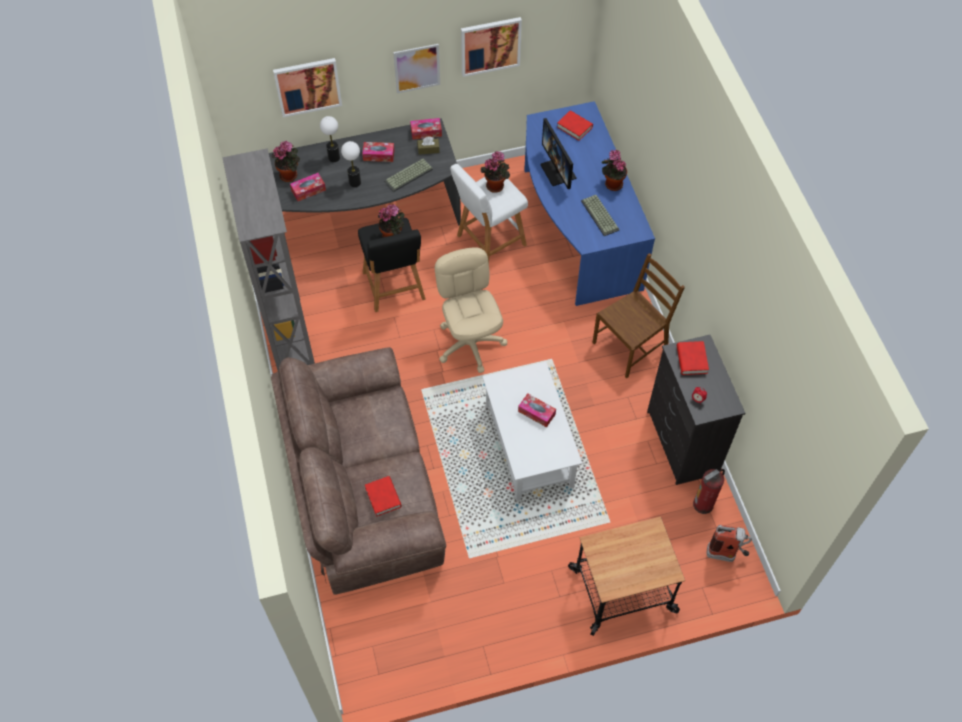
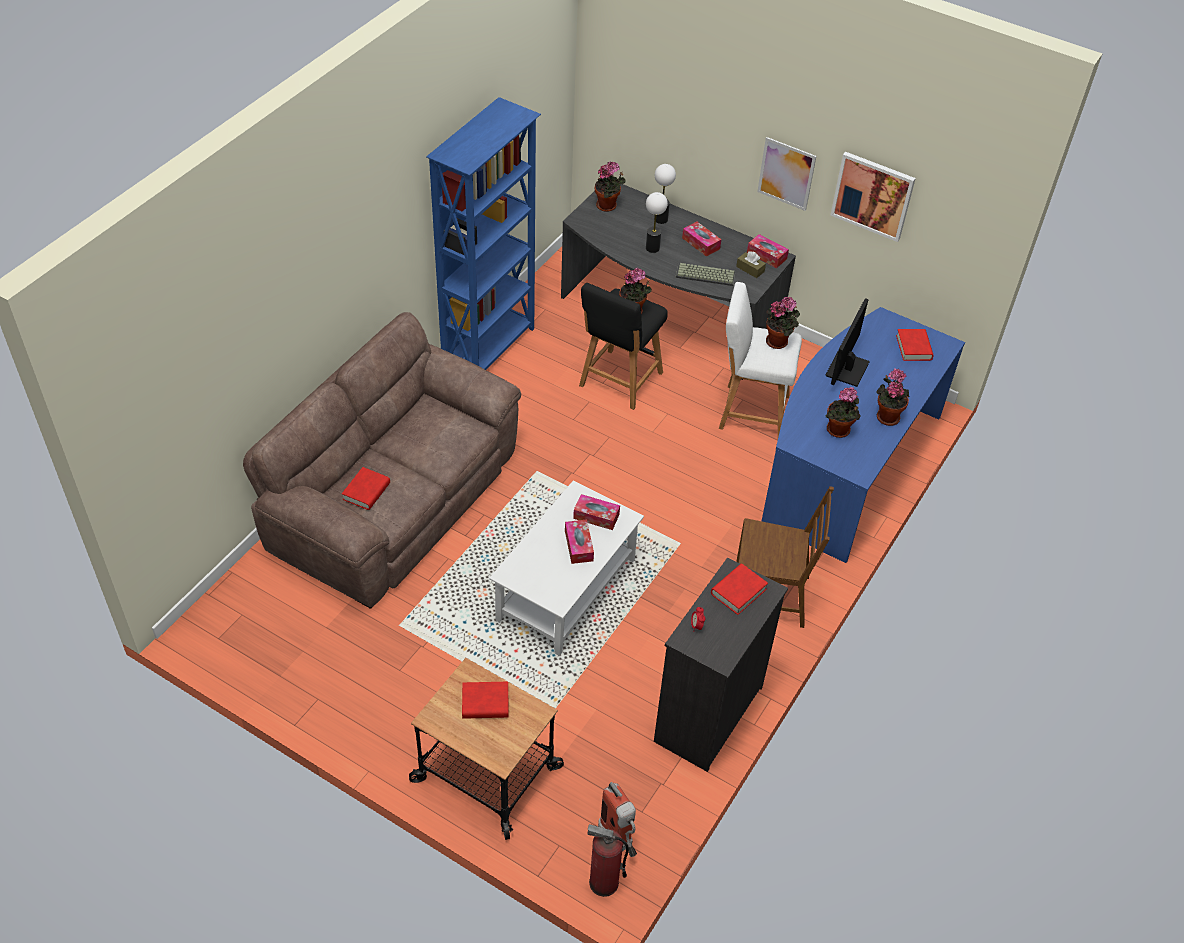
camera: 45 degrees right, 10 degrees down
grey bookcase [222,148,315,371] -> blue bookcase [426,97,541,370]
picture [273,58,342,117] -> none
tissue box [290,173,326,201] -> tissue box moved to [573,494,620,530]
beige office chair [435,247,507,373] -> none
keyboard [581,195,620,236] -> potted plant [825,387,861,438]
fire extinguisher [693,469,725,514] -> fire extinguisher moved to [588,824,629,897]
none -> red book [462,682,509,719]

